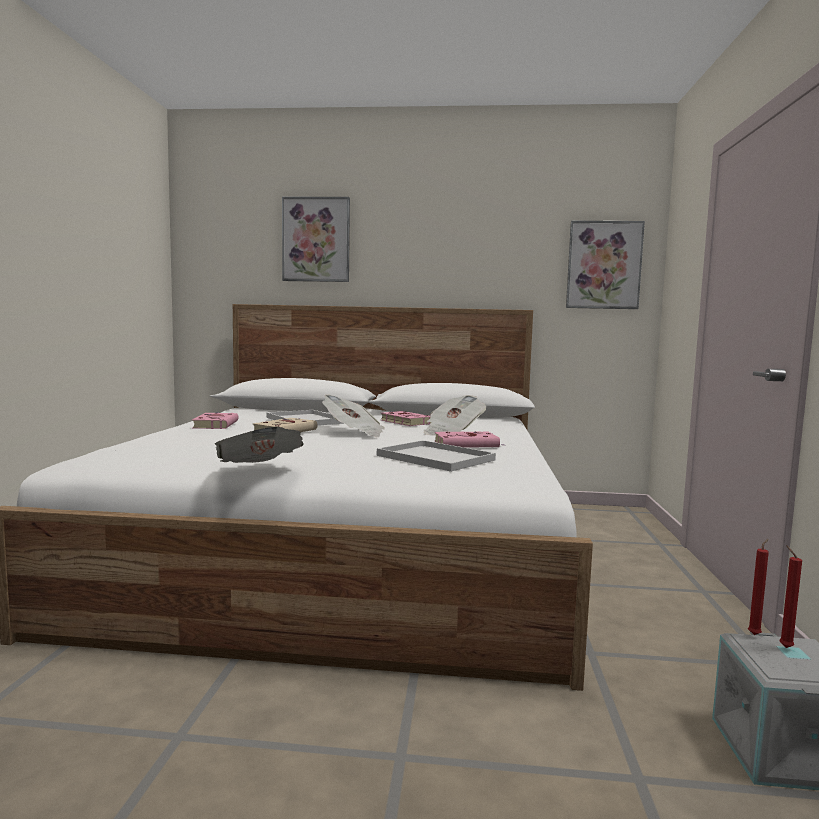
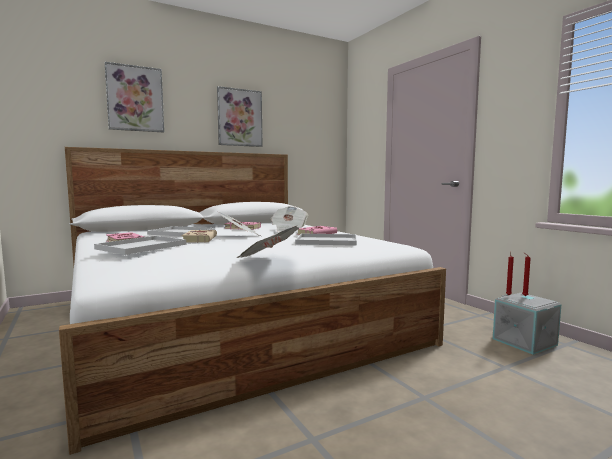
camera: 35 degrees left, 0 degrees up
picture [566,221,645,309] -> picture moved to [217,86,263,147]
none -> white tray [94,236,187,255]

